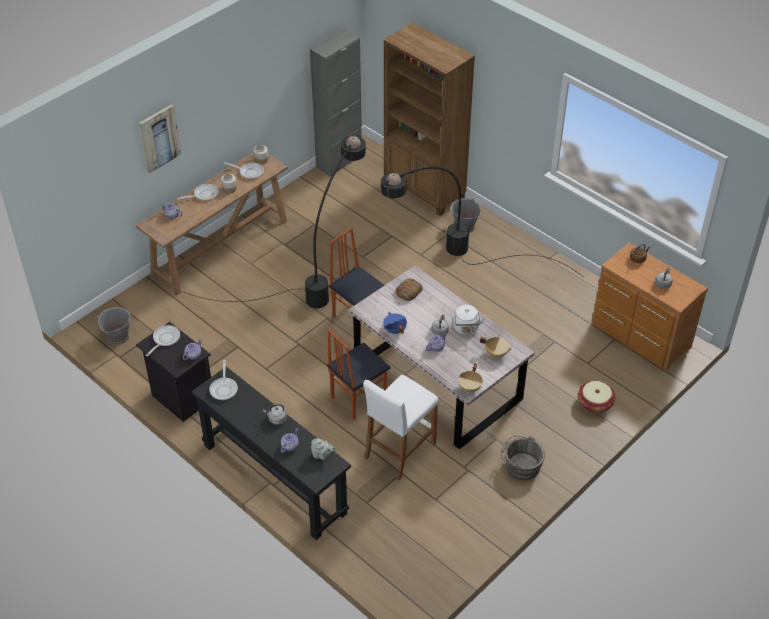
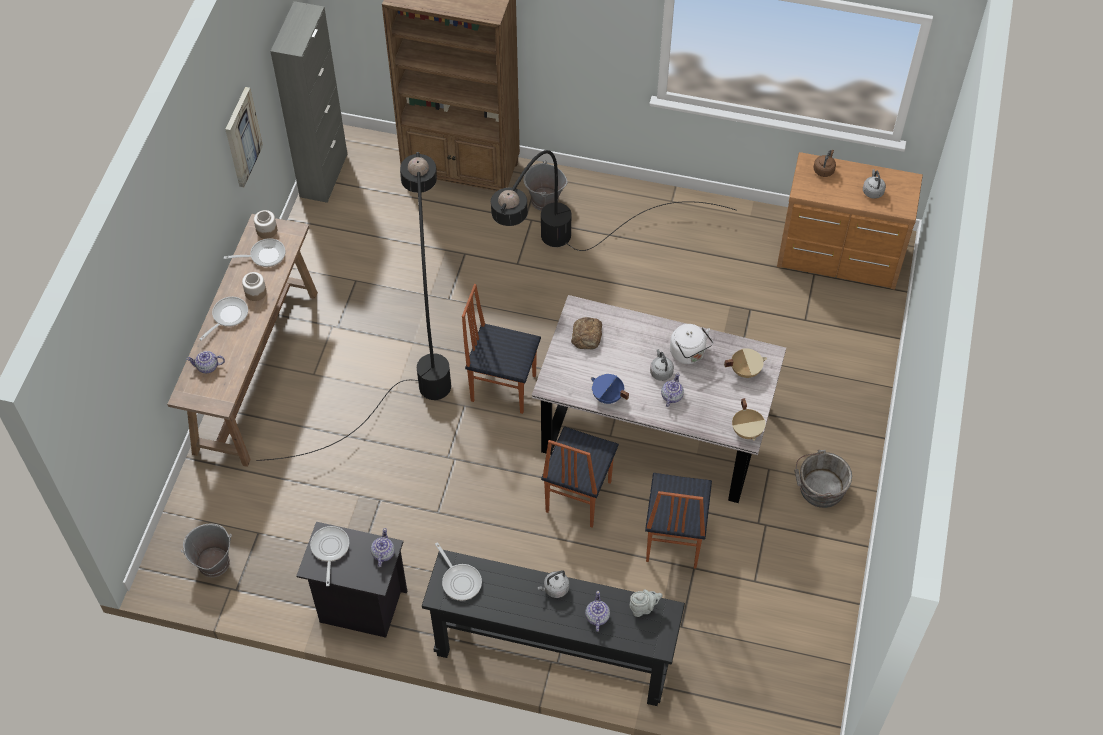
camera: 30 degrees left, 10 degrees up
picture [139,104,181,173] -> picture moved to [225,87,263,187]
white stool [363,375,438,480] -> chair [645,473,712,569]
basket [578,381,615,413] -> none

